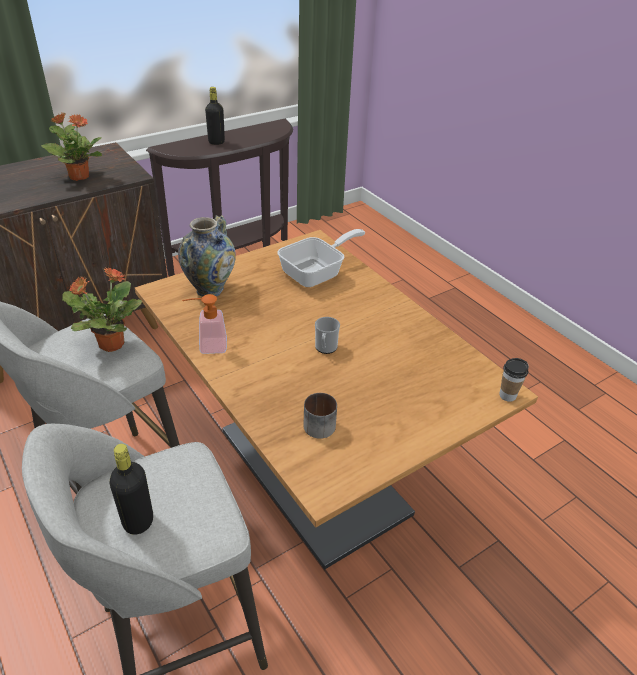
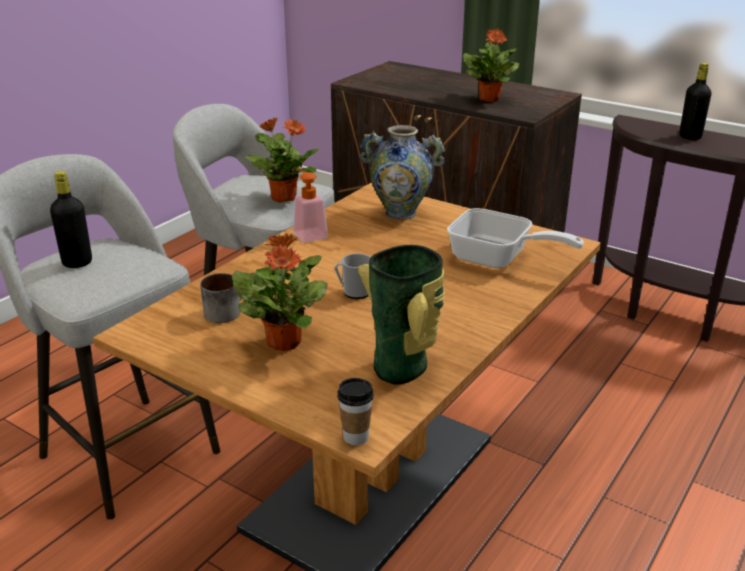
camera: 70 degrees right, 10 degrees down
none -> potted plant [232,234,328,351]
none -> vase [358,245,445,385]

